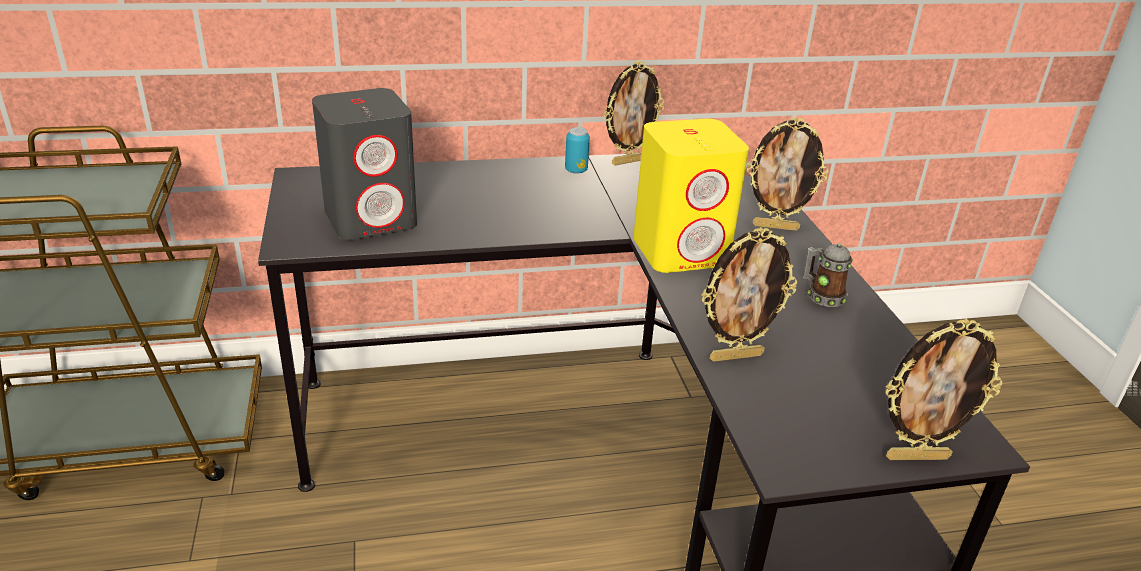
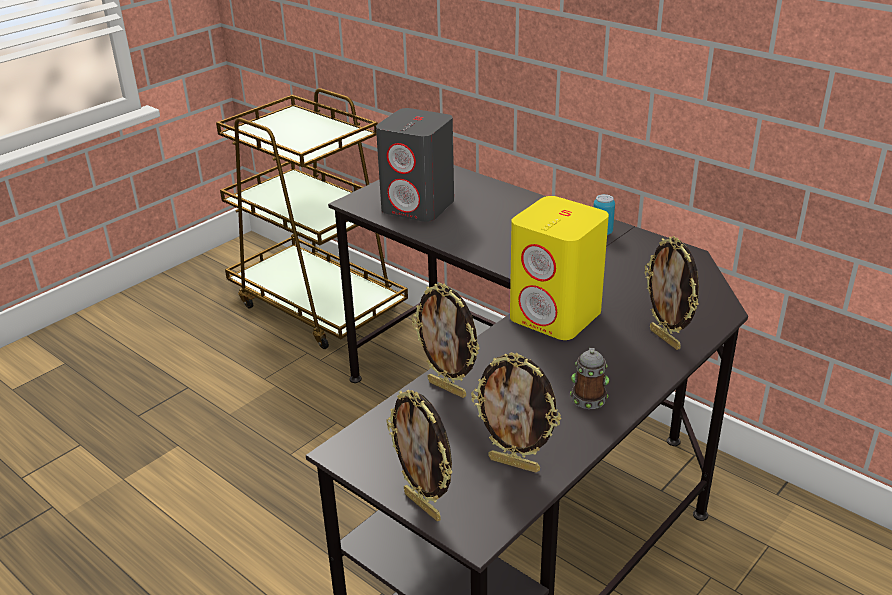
camera: 55 degrees right, 0 degrees up
picture frame [604,61,664,166] -> picture frame moved to [471,353,561,473]

